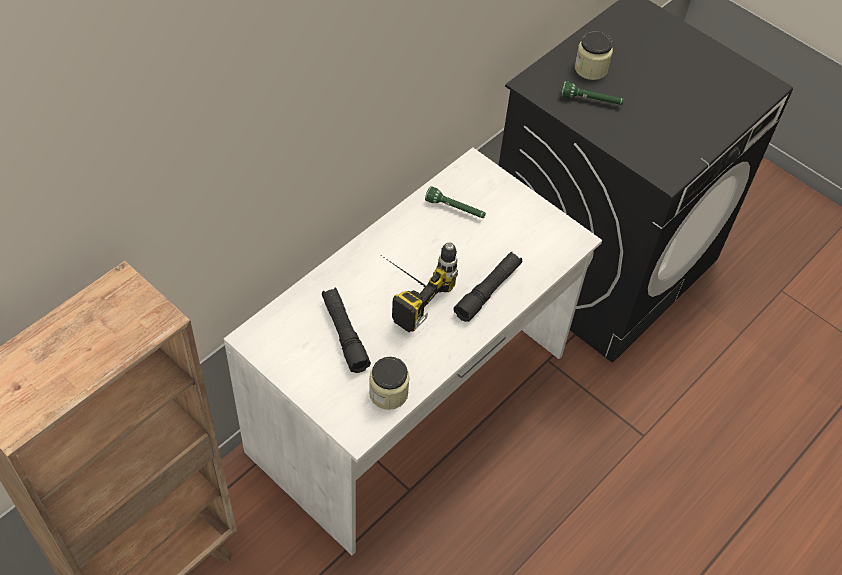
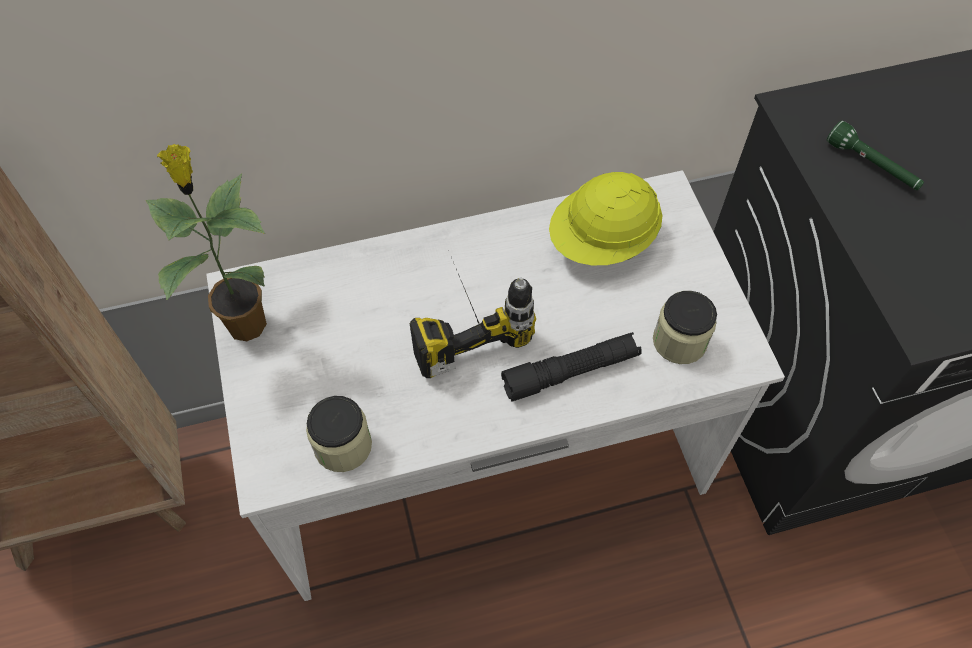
camera: 35 degrees right, 5 degrees up
black flashlight [322,288,371,373] -> none
green flashlight [425,186,486,218] -> yellow hard hat [549,172,663,265]
jar [575,32,613,80] -> jar moved to [653,291,717,364]
none -> potted plant [146,144,267,341]

